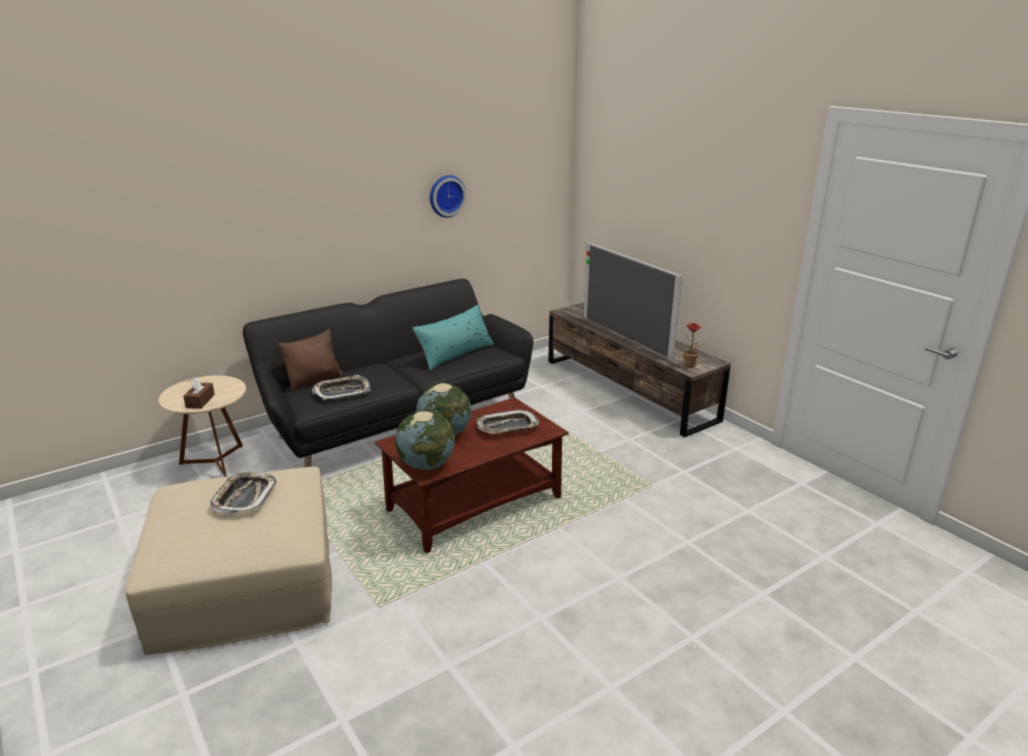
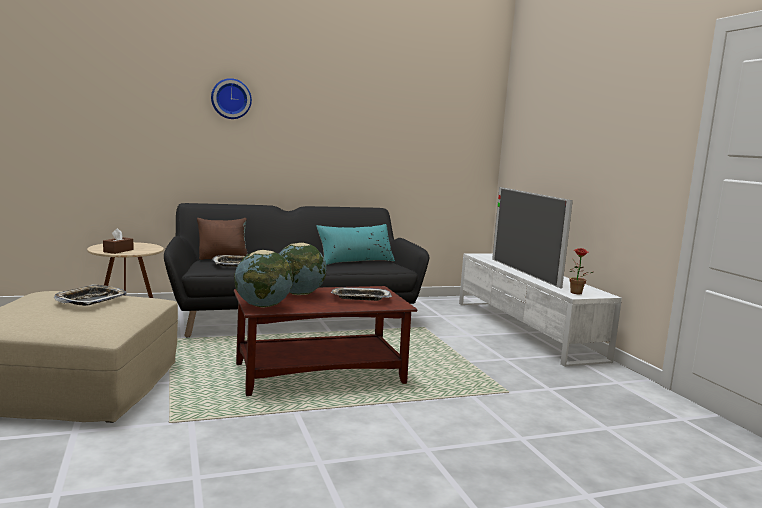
camera: 15 degrees right, 15 degrees down
wall clock [430,175,466,218] -> wall clock moved to [211,78,252,119]
brown tv stand [548,302,731,437] -> white tv stand [459,253,622,367]

